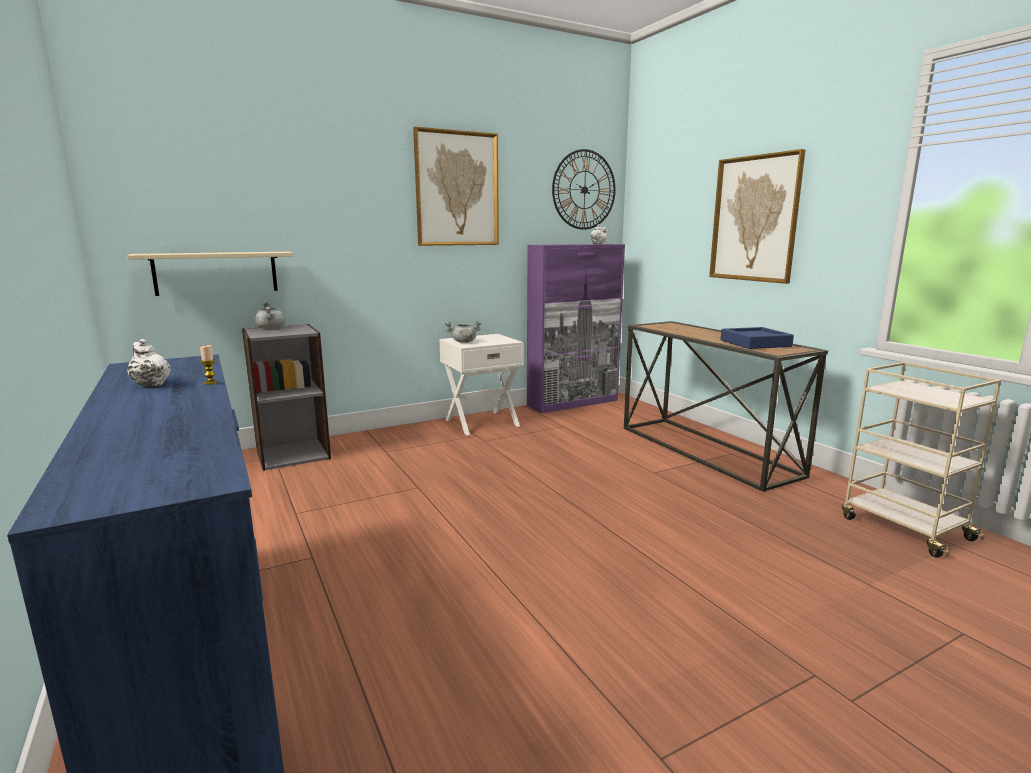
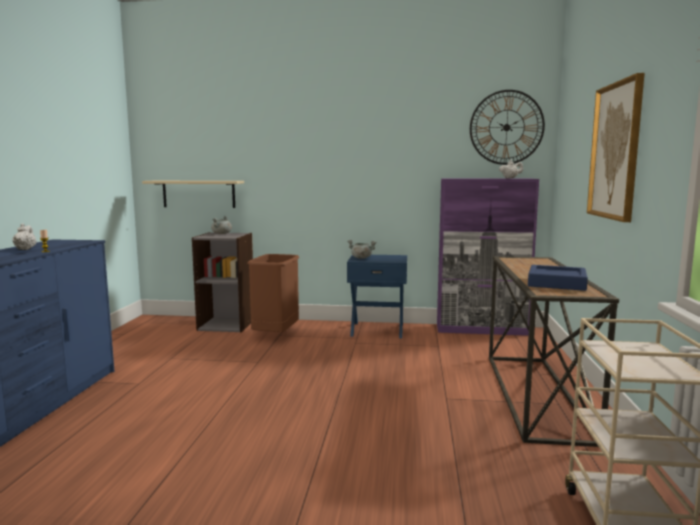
camera: 35 degrees right, 5 degrees down
picture [413,127,499,246] -> none
white nightstand [439,334,524,435] -> blue nightstand [347,255,407,338]
none -> brown trash can [247,254,299,332]

